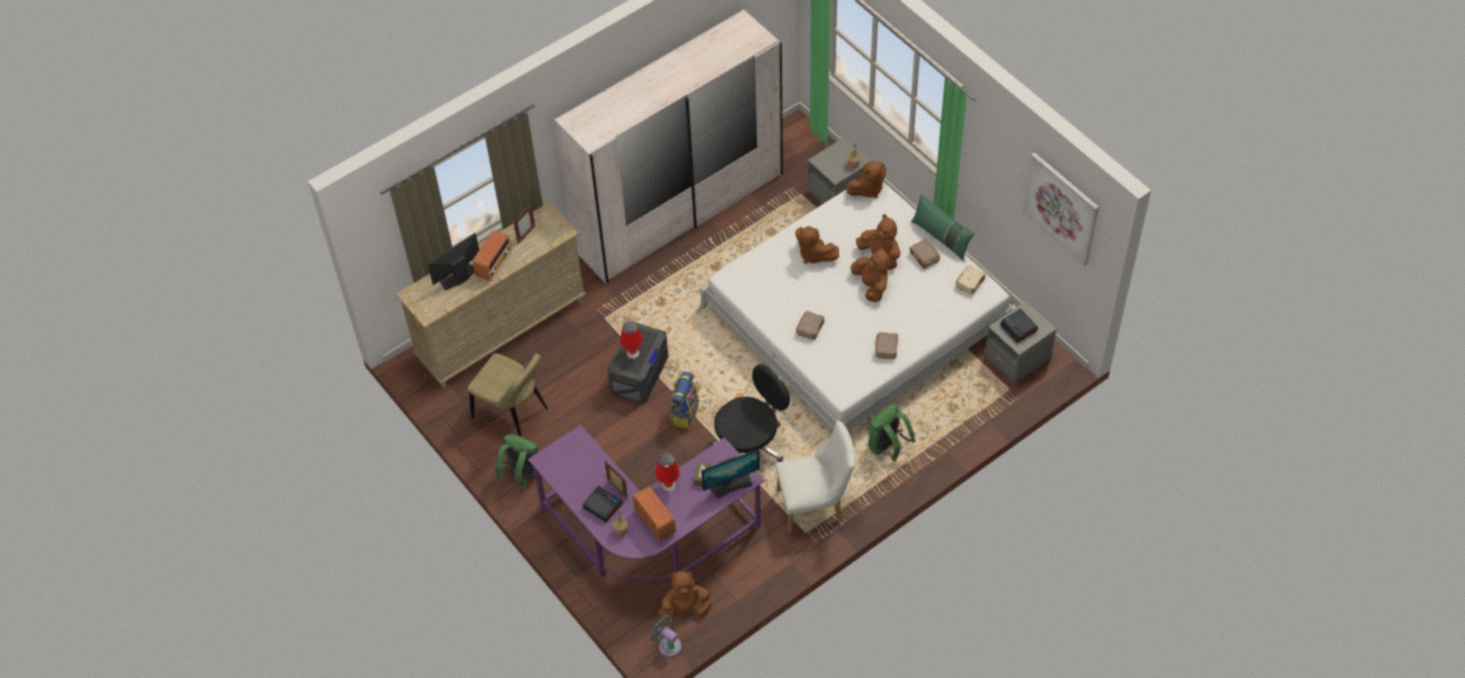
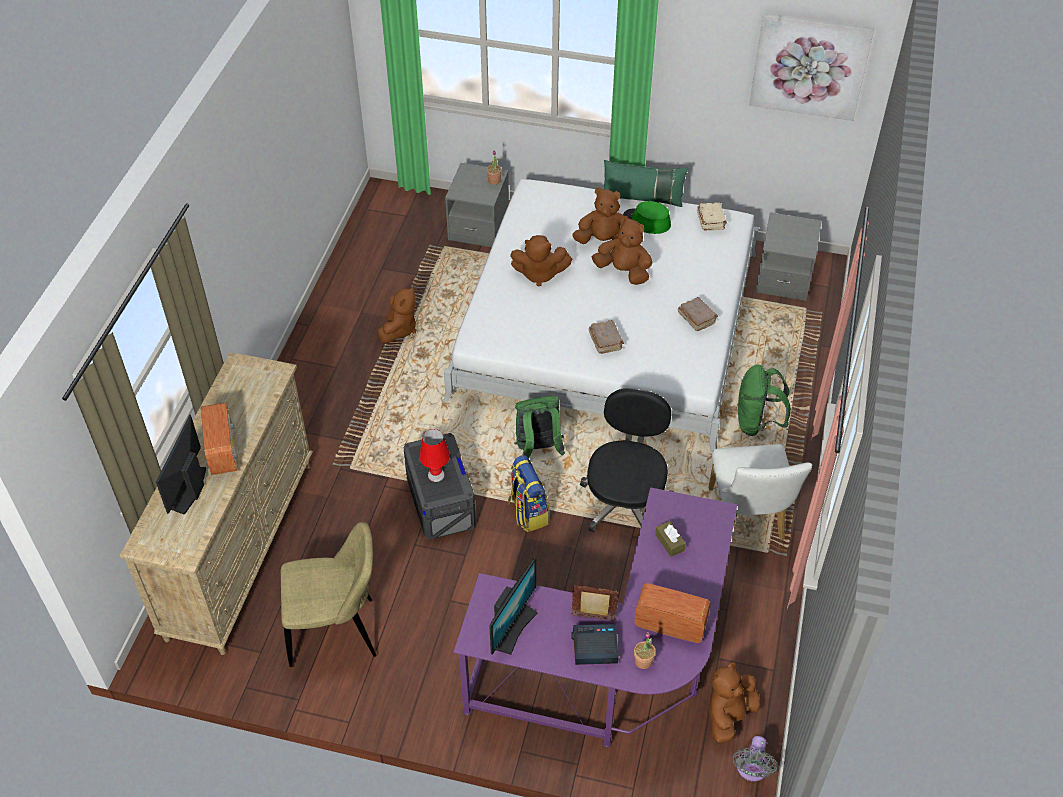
camera: 40 degrees left, 5 degrees down
green backpack [495,435,539,489] -> green backpack moved to [514,396,565,458]
picture frame [513,204,536,244] -> none
white wardrobe [554,9,783,284] -> none
grey fan [649,615,682,657] -> grey fan turned 75 degrees counterclockwise [733,736,777,782]
red table lamp [655,453,680,492] -> none
monitor [701,449,760,499] -> monitor moved to [489,557,537,655]
white chair [775,421,855,533] -> white chair turned 135 degrees clockwise [709,444,812,540]
brown plush toy [846,161,886,198] -> brown plush toy moved to [377,286,416,343]
brown book [909,239,940,269] -> green hat [623,201,671,234]
alarm clock [1000,309,1038,343] -> none

